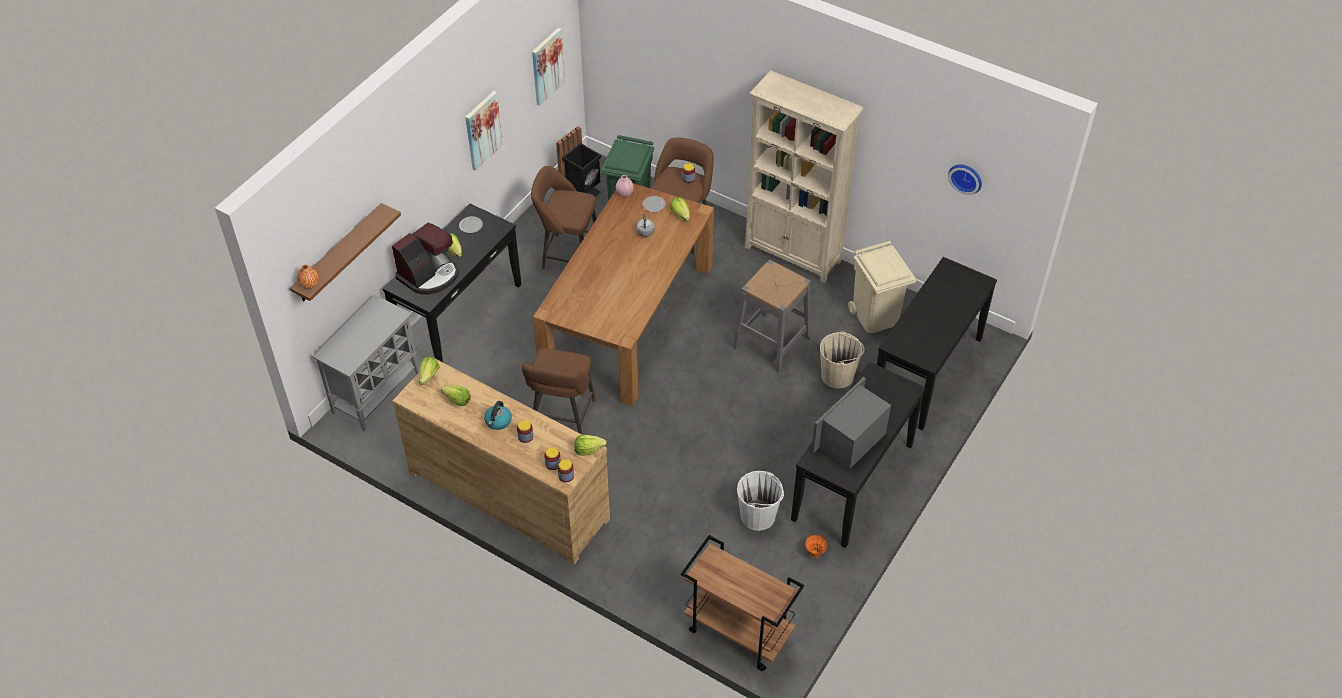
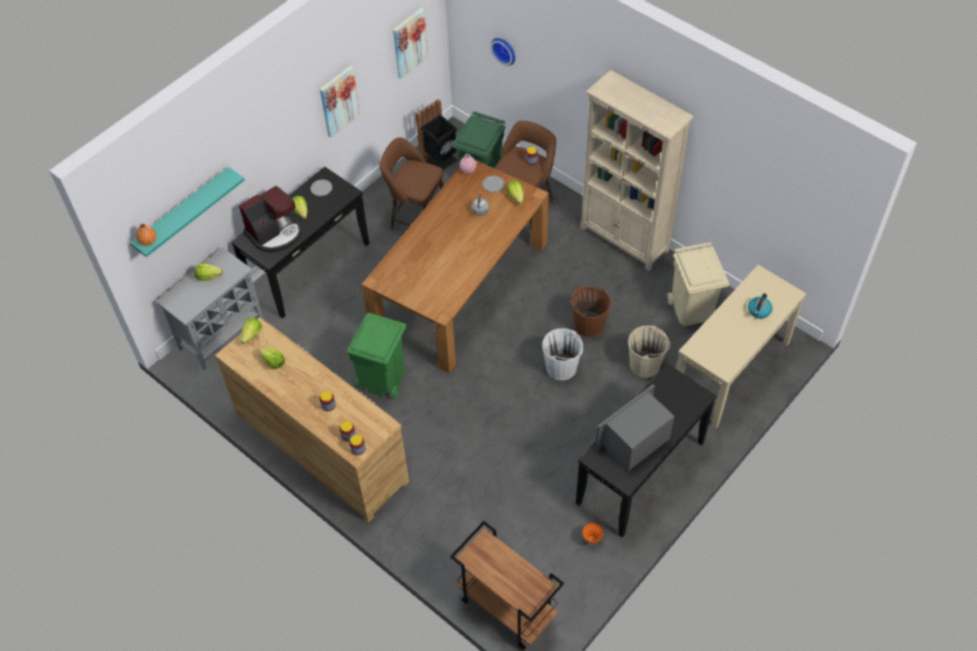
camera: 10 degrees right, 5 degrees up
brown shelf [290,203,401,302] -> turquoise shelf [130,167,245,257]
kettle [484,401,512,430] -> kettle moved to [748,293,772,319]
brown stool [522,348,596,435] -> green trash can [347,313,407,399]
lettuce [574,435,607,456] -> lettuce moved to [195,263,223,281]
grey stool [733,260,811,373] -> brown bucket [571,286,611,337]
white bucket [737,471,784,531] -> white bucket moved to [542,328,583,380]
black console table [877,257,997,430] -> beige console table [676,265,806,428]
wall clock [948,164,982,195] -> wall clock moved to [491,38,515,66]

